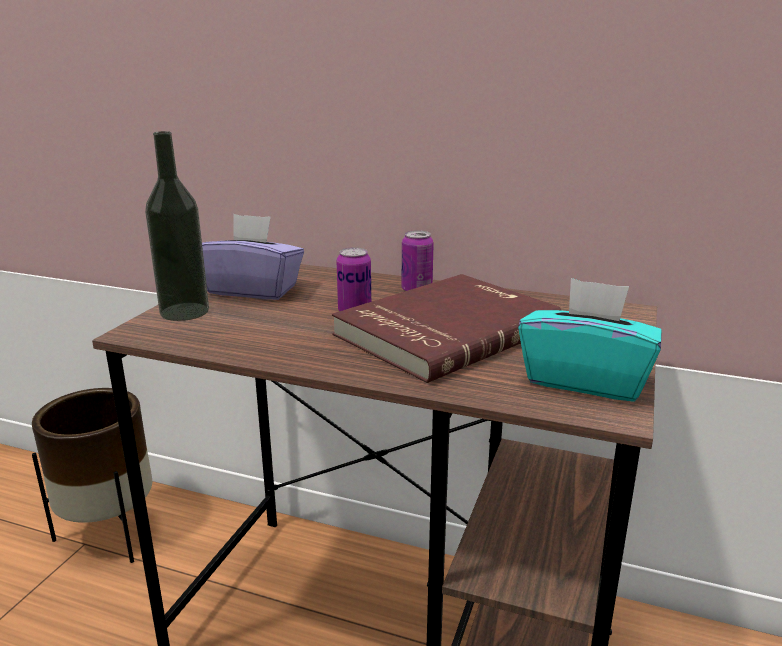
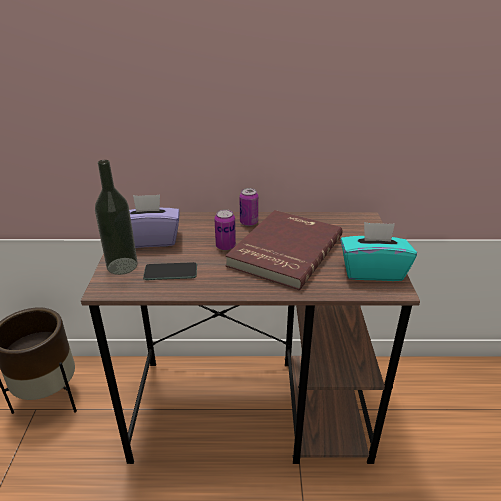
camera: 20 degrees left, 10 degrees up
none -> phone [143,262,197,280]

